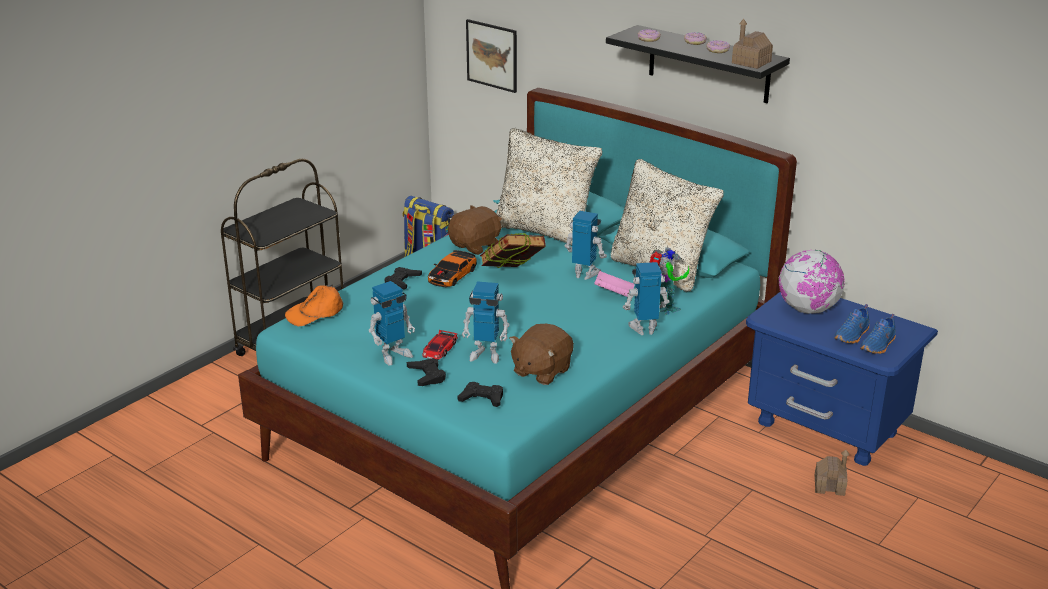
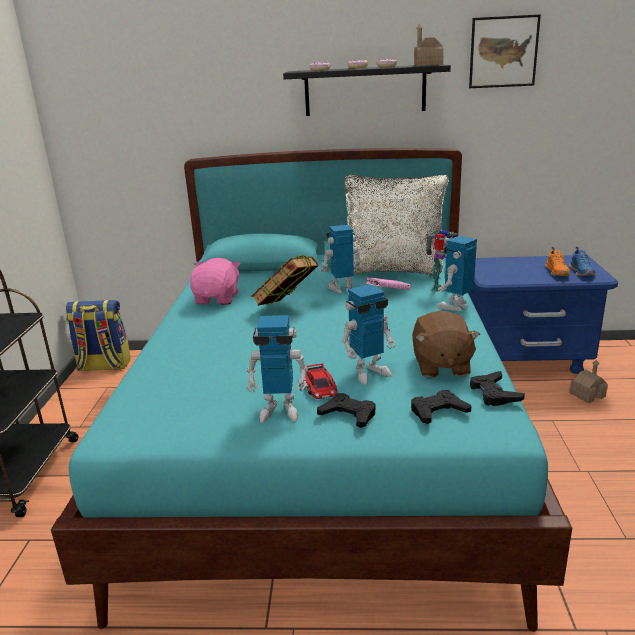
camera: 35 degrees left, 5 degrees down
orange cap [285,285,343,326] -> none
toy robot [369,281,415,366] -> toy robot turned 75 degrees clockwise [247,315,308,423]
black game controller [385,267,422,289] -> black game controller moved to [470,371,525,406]
toy car [428,250,477,287] -> none
brown plush toy [448,205,502,255] -> pink plush toy [190,258,241,305]
picture [466,19,517,93] -> picture moved to [469,14,541,88]
beige pillow [496,128,602,245] -> none
globe [779,250,845,314] -> none
blue shoe [834,304,870,344] -> orange shoe [545,247,570,276]

